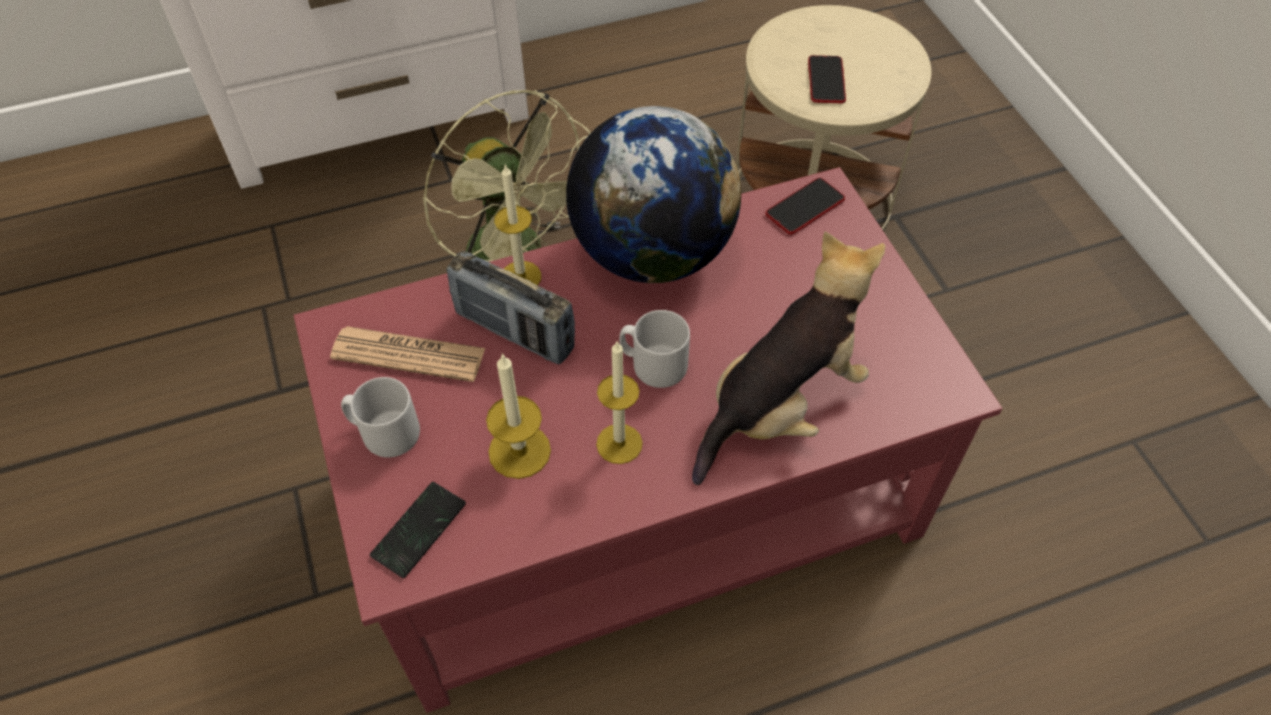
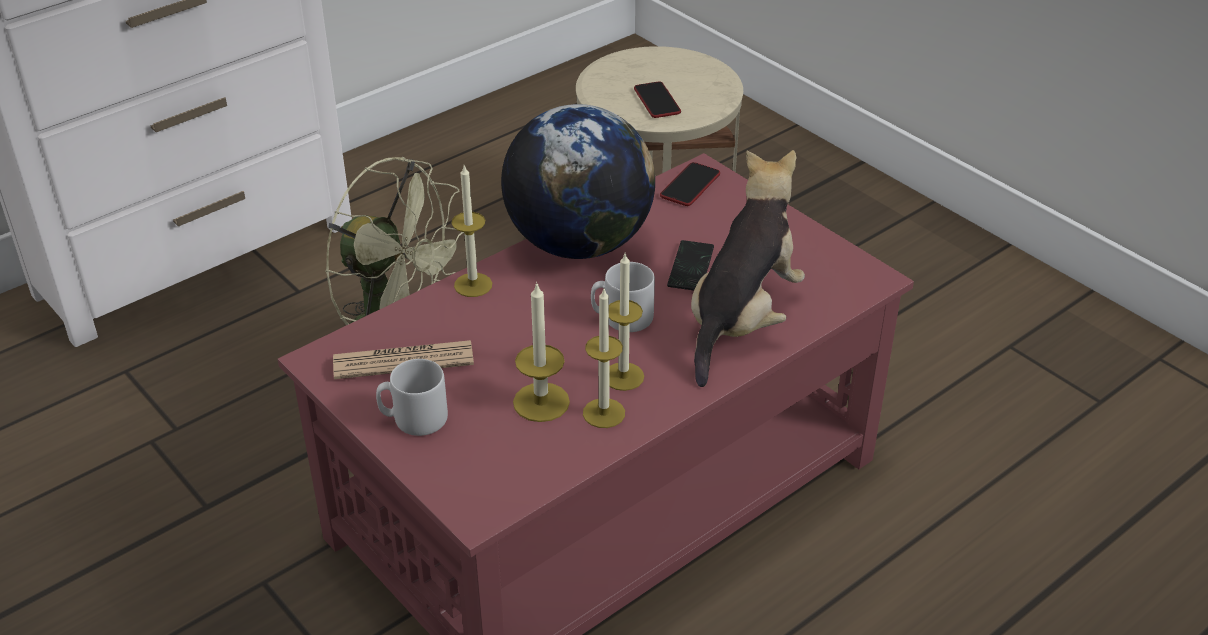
camera: 20 degrees left, 15 degrees down
phone [370,482,466,578] -> phone moved to [667,240,714,291]
radio [447,251,575,364] -> none
none -> candle [583,289,625,428]

